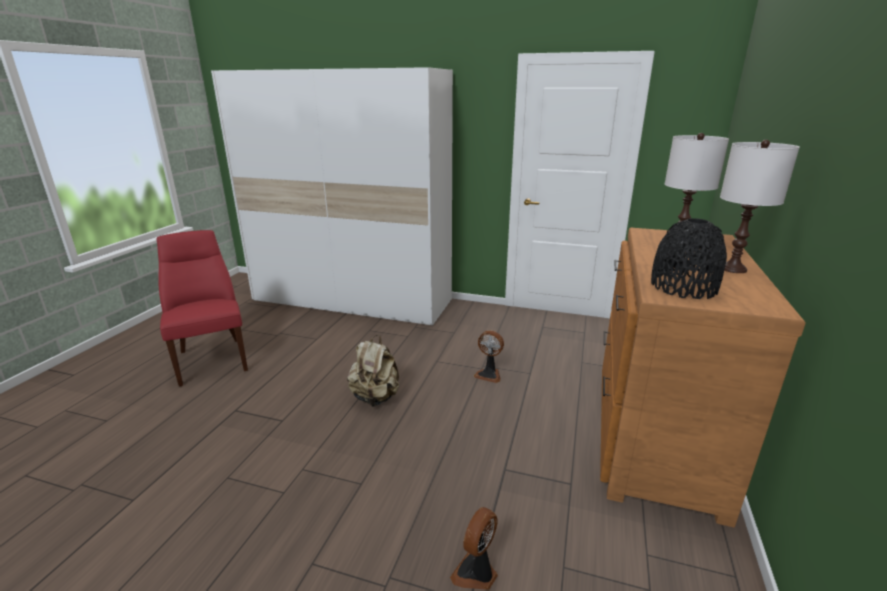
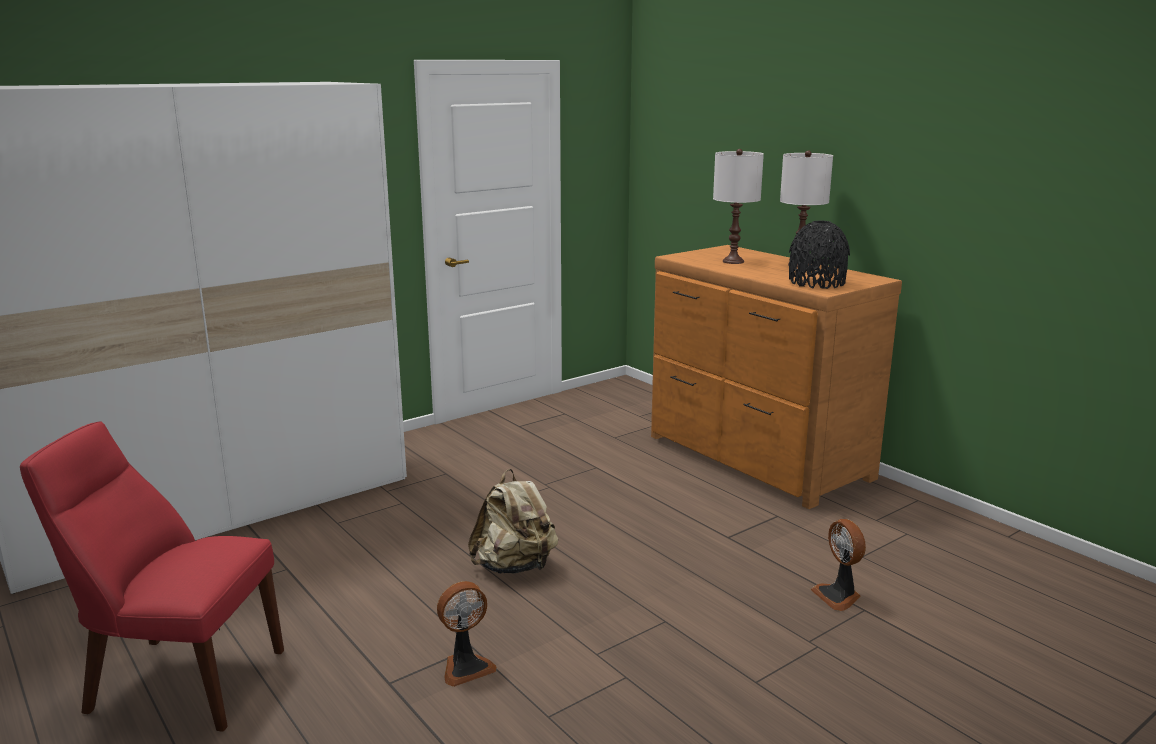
camera: 55 degrees left, 5 degrees down
fan [473,330,504,383] -> fan moved to [437,581,497,687]

